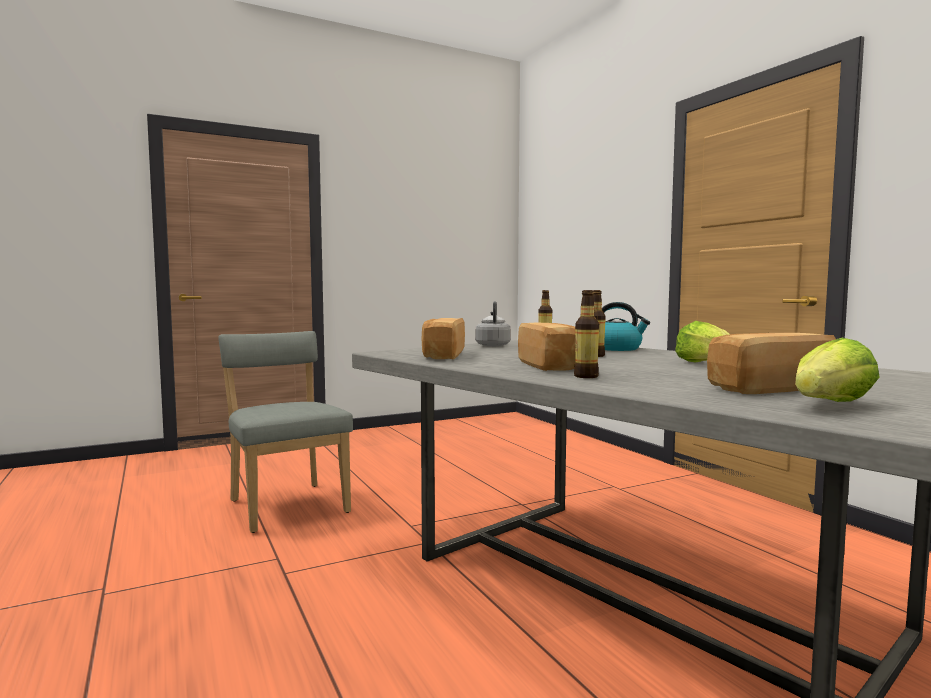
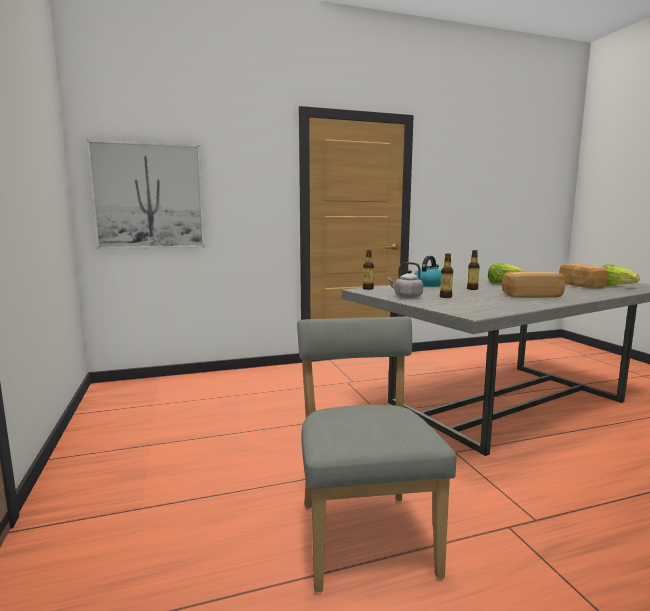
camera: 80 degrees left, 5 degrees up
grey chair [218,331,353,533] -> grey chair turned 105 degrees clockwise [297,317,456,593]
bread [422,318,465,359] -> none
bottle [574,290,599,378] -> bottle moved to [440,253,453,298]
none -> picture [86,139,205,249]

